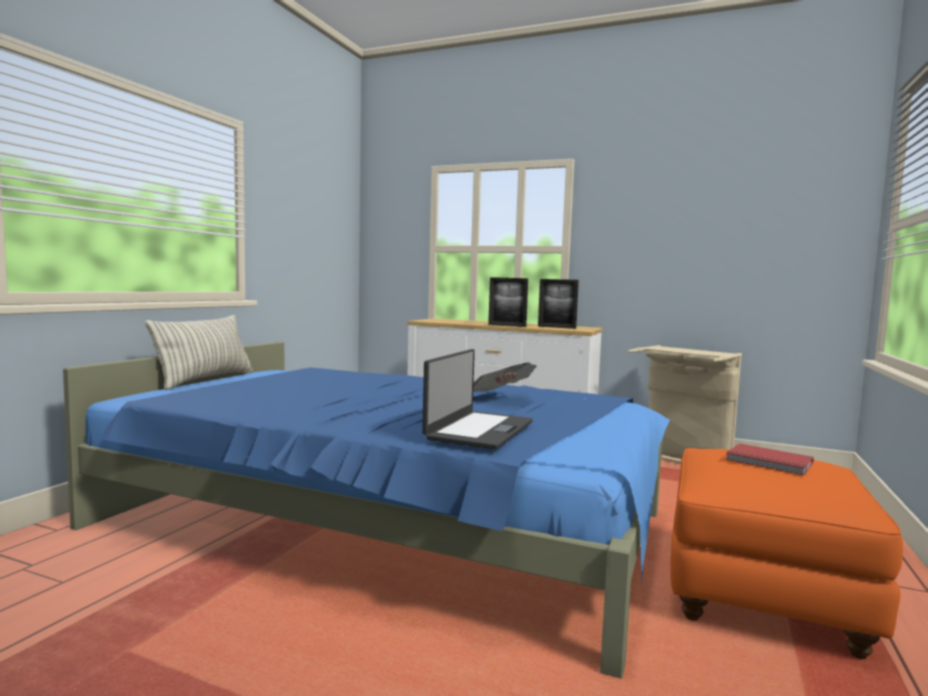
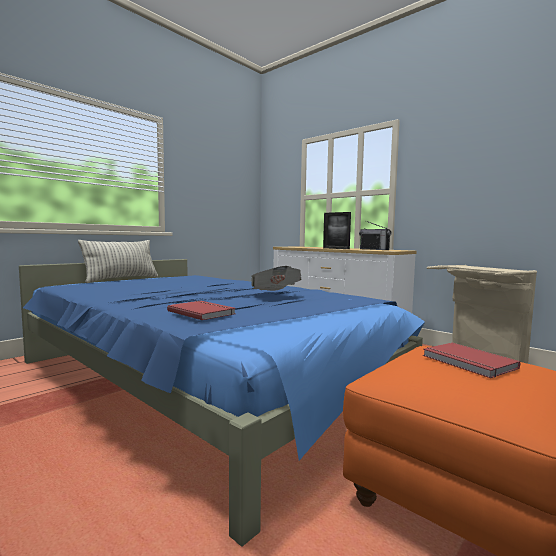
camera: 20 degrees right, 0 degrees up
laptop [422,349,533,450] -> red book [167,301,236,320]
picture frame [538,279,579,329] -> radio [359,221,391,250]

